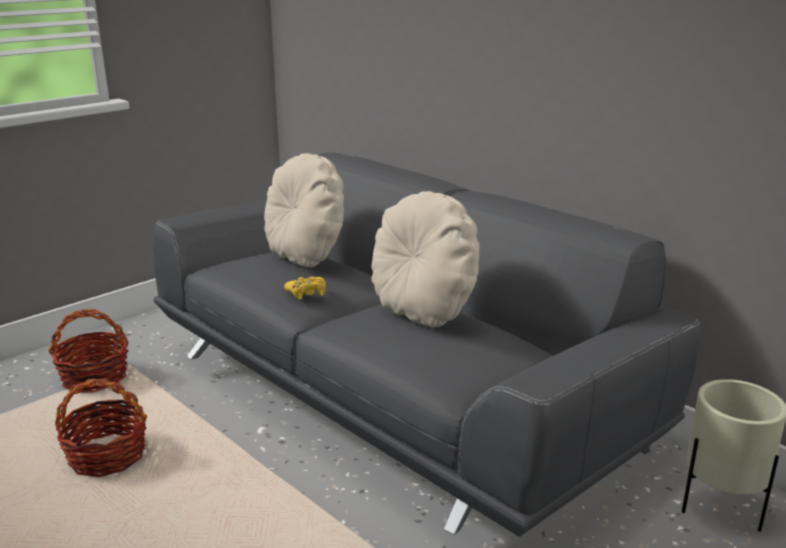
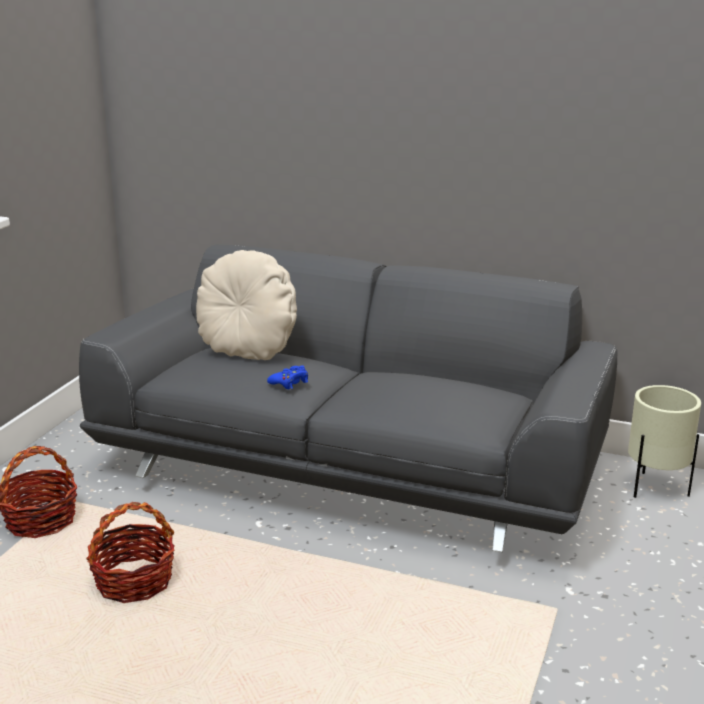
camera: 25 degrees left, 0 degrees up
yellow game controller [284,276,326,299] -> blue game controller [267,366,308,389]
beige pillow [371,191,480,327] -> none

